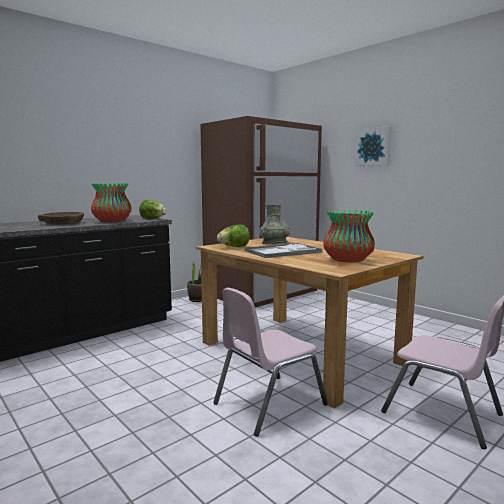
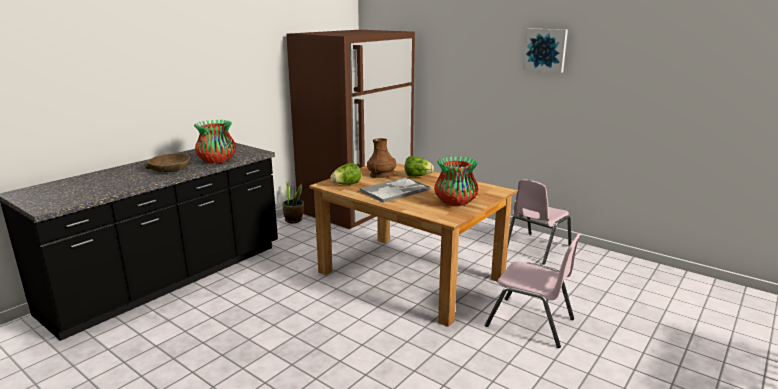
camera: 10 degrees left, 10 degrees up
lettuce [139,200,167,220] -> lettuce moved to [405,156,434,177]
pink chair [213,288,328,437] -> pink chair moved to [508,179,572,265]
grey vase [259,205,290,244] -> brown vase [367,138,396,178]
picture [355,126,391,166] -> picture moved to [523,28,568,73]

